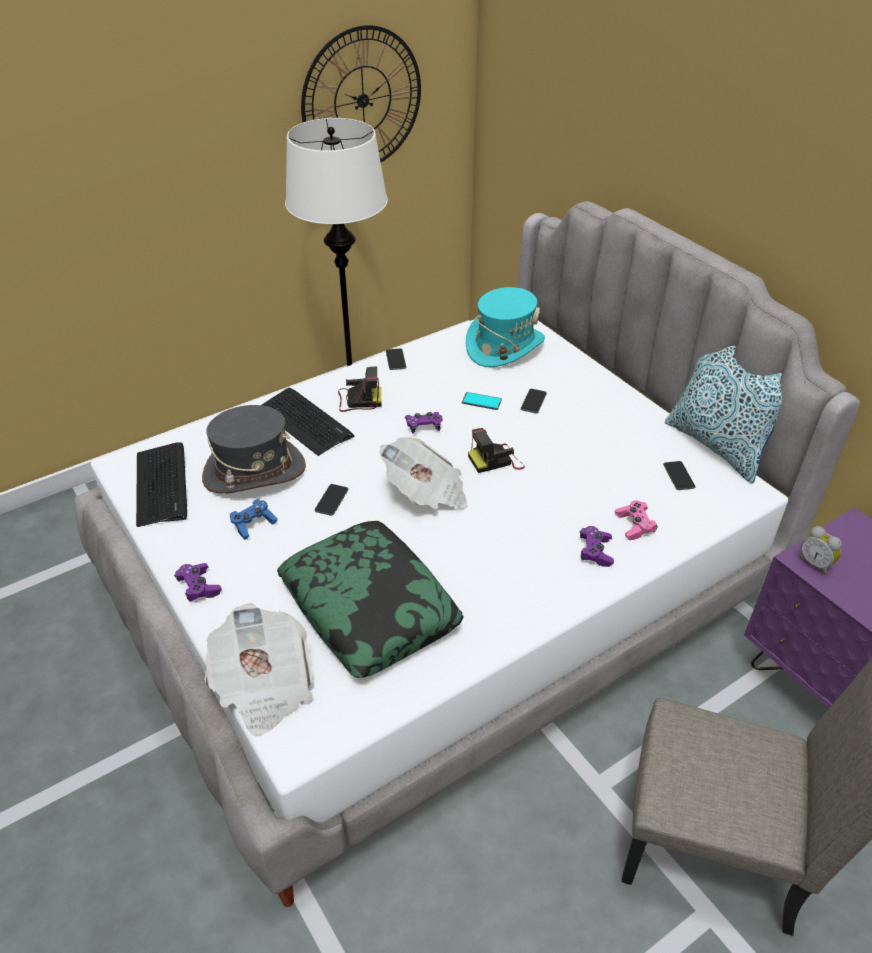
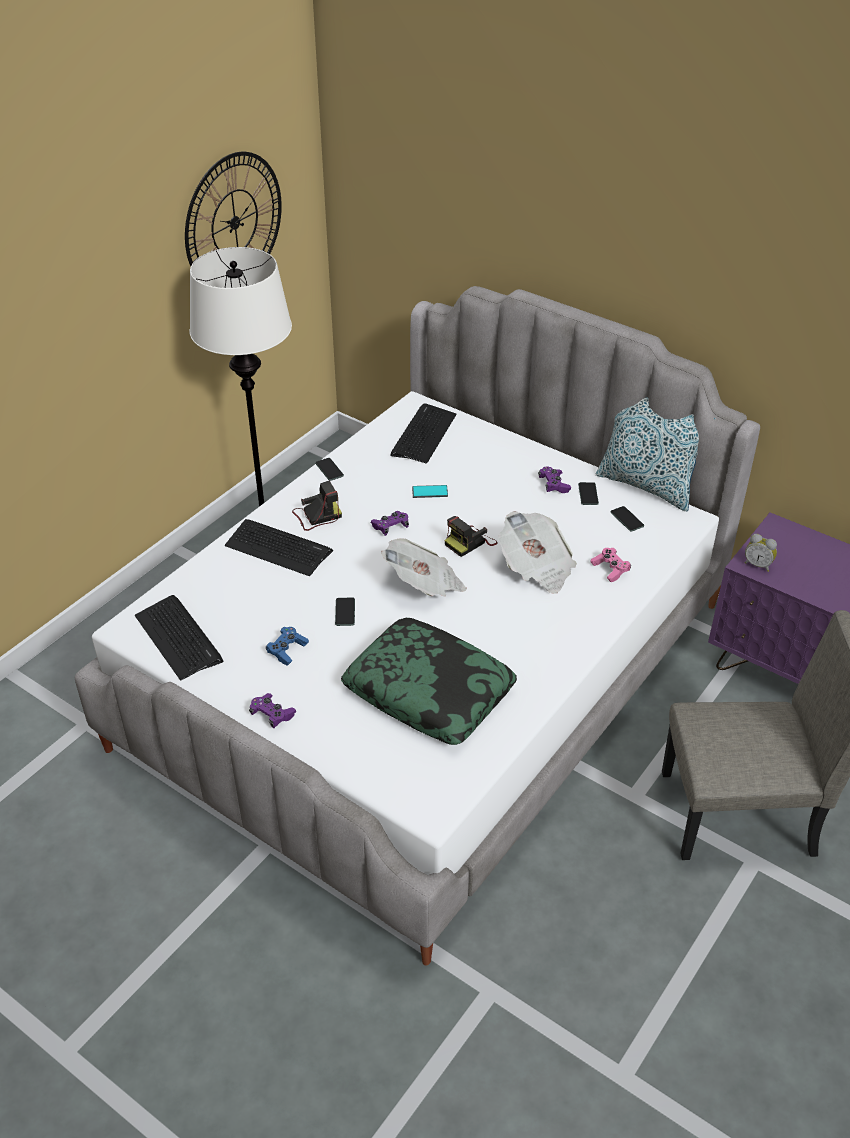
camera: 20 degrees left, 0 degrees up
grey hat [202,405,306,494] -> none
newspaper [205,603,313,736] -> newspaper moved to [498,511,577,594]
turquoise hat [466,287,545,367] -> keyboard [390,404,457,464]
phone [521,389,547,413] -> phone moved to [578,482,599,505]
purple game controller [580,526,614,567] -> purple game controller moved to [538,466,571,493]

